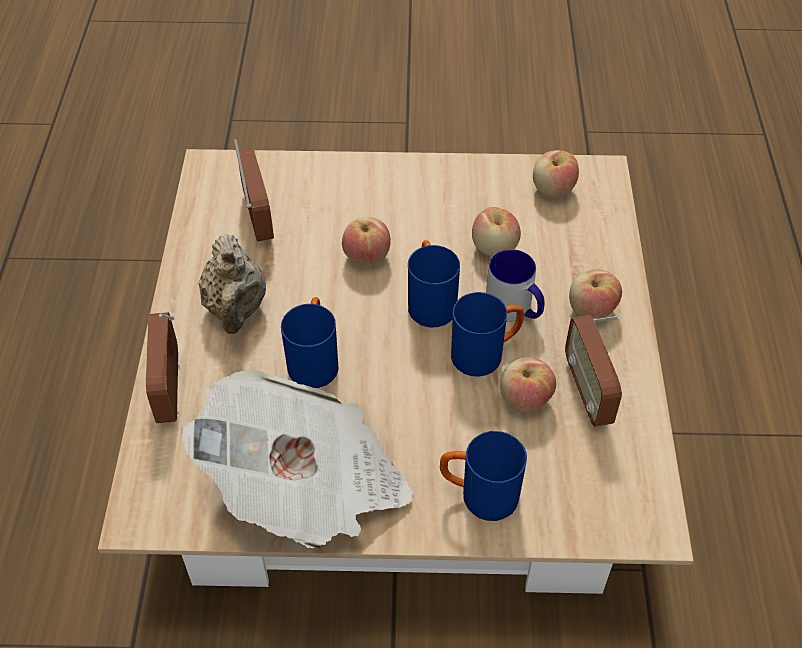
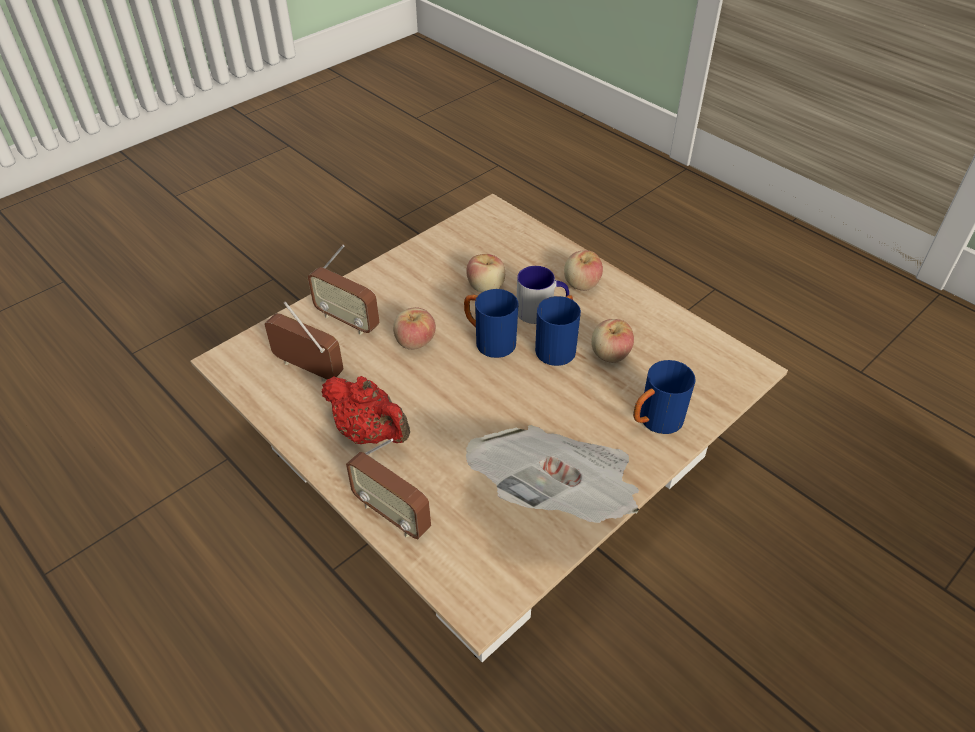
camera: 45 degrees left, 5 degrees down
beige teapot [198,234,266,334] -> red teapot [322,376,410,444]
blue mug [281,297,339,388] -> none
apple [533,150,579,198] -> none
radio [565,315,622,427] -> radio moved to [308,245,380,335]

